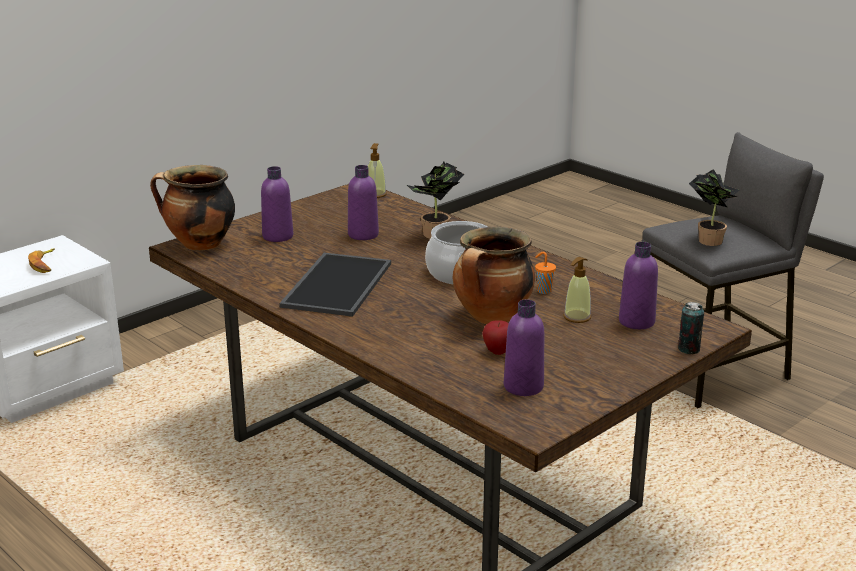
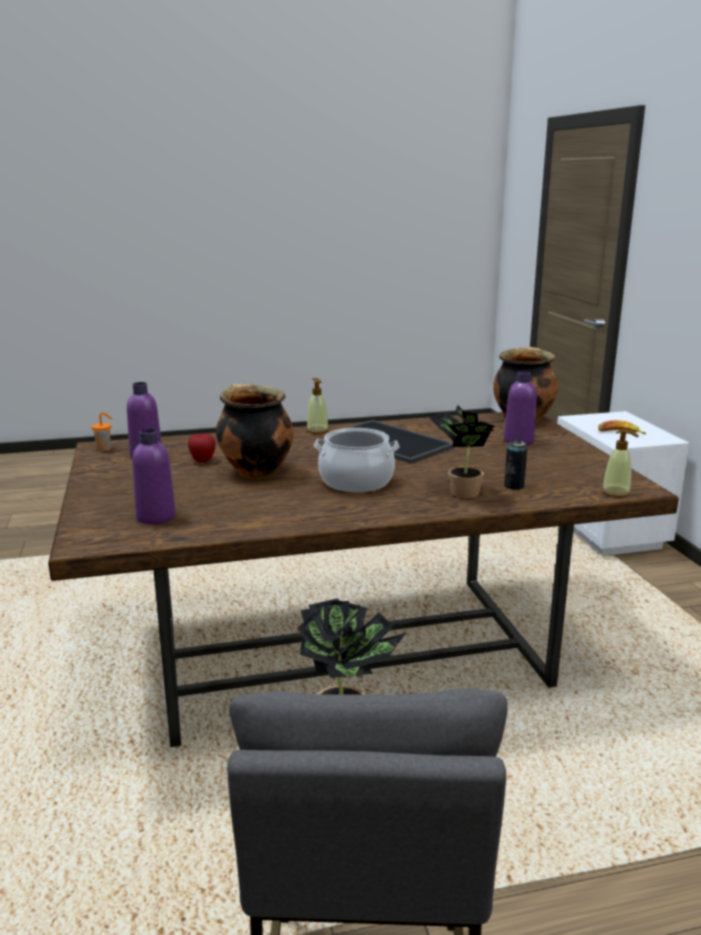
camera: 120 degrees right, 5 degrees down
purple bottle [348,165,379,240] -> none
orange cup [535,252,556,294] -> orange cup moved to [91,412,112,451]
soap dispenser [564,257,591,323] -> soap dispenser moved to [306,378,329,434]
can [678,302,704,354] -> can moved to [504,440,527,490]

